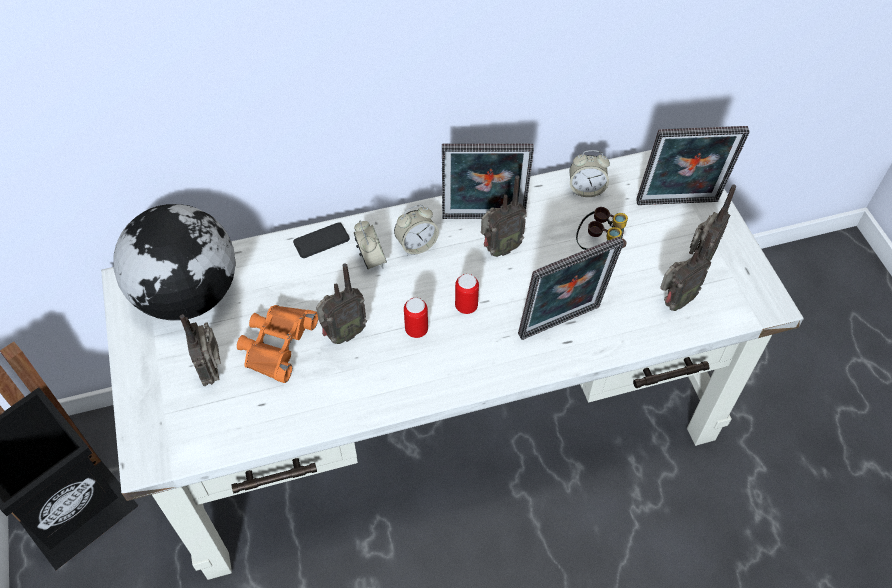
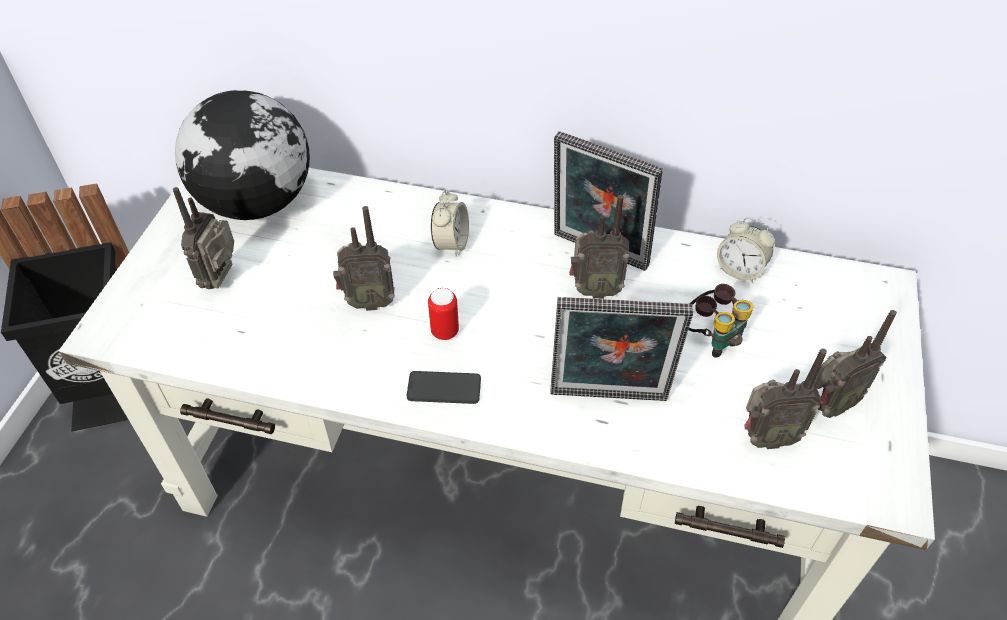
camera: 30 degrees right, 5 degrees down
orange binoculars [237,305,318,383] -> none
phone [293,222,350,258] -> phone moved to [407,371,481,404]
alarm clock [394,205,439,256] -> none
can [455,274,479,314] -> none
picture frame [636,126,749,205] -> none

